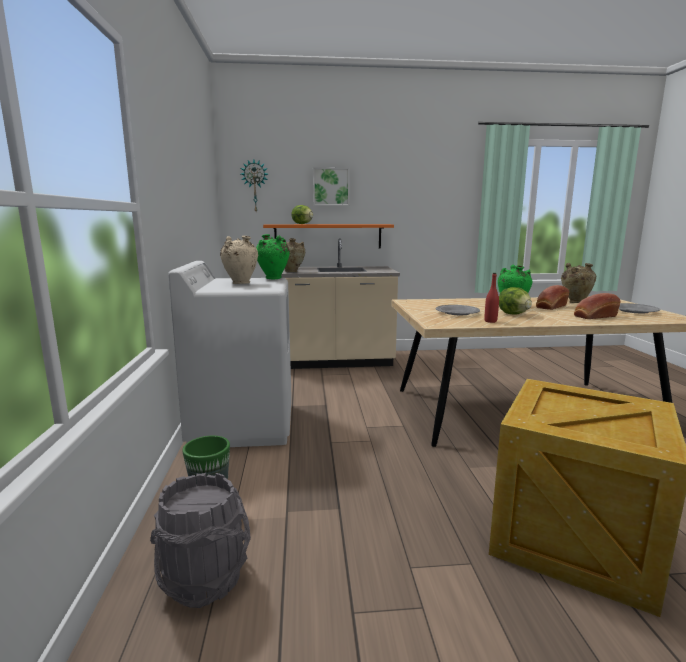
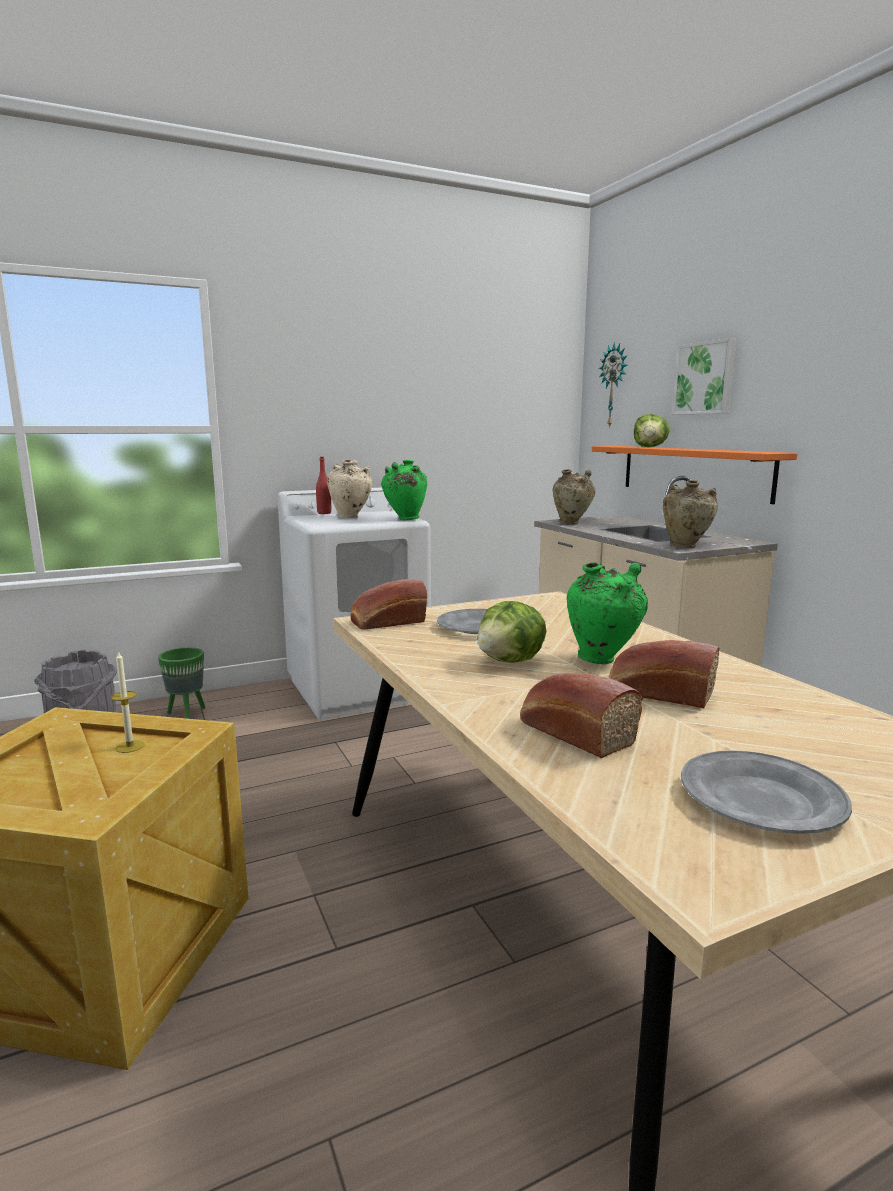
camera: 70 degrees right, 0 degrees up
red bottle [485,273,499,323] -> red bottle moved to [316,457,331,514]
beige vase [561,263,597,303] -> beige vase moved to [663,480,718,548]
none -> candle [111,651,145,753]
none -> bread [351,579,427,630]

